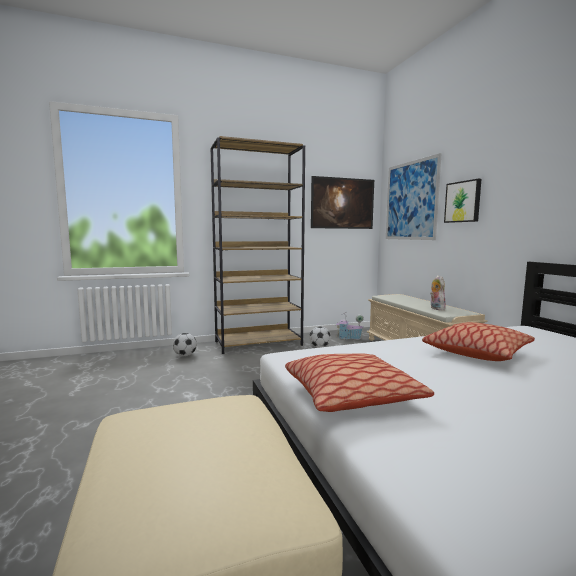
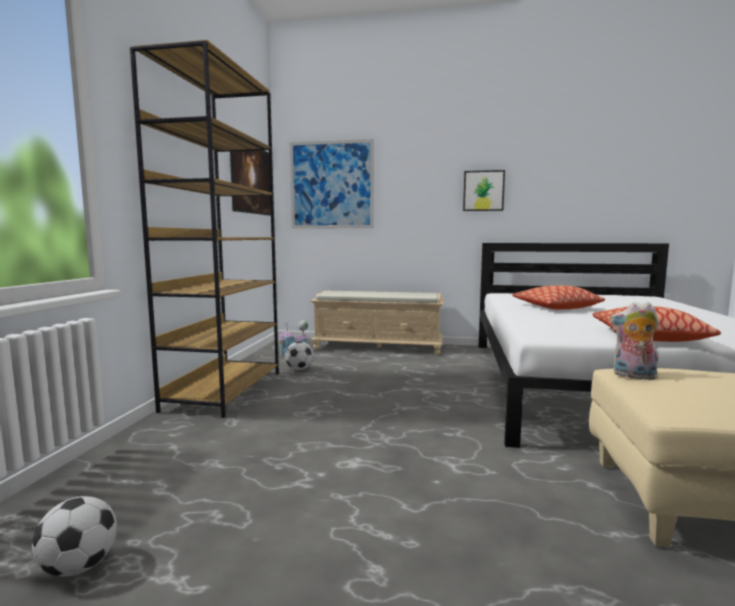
camera: 60 degrees left, 0 degrees up
football [173,333,197,356] -> football moved to [32,496,117,577]
plush toy [430,275,446,310] -> plush toy moved to [610,302,659,380]
picture [444,179,481,223] -> picture moved to [463,170,505,211]

